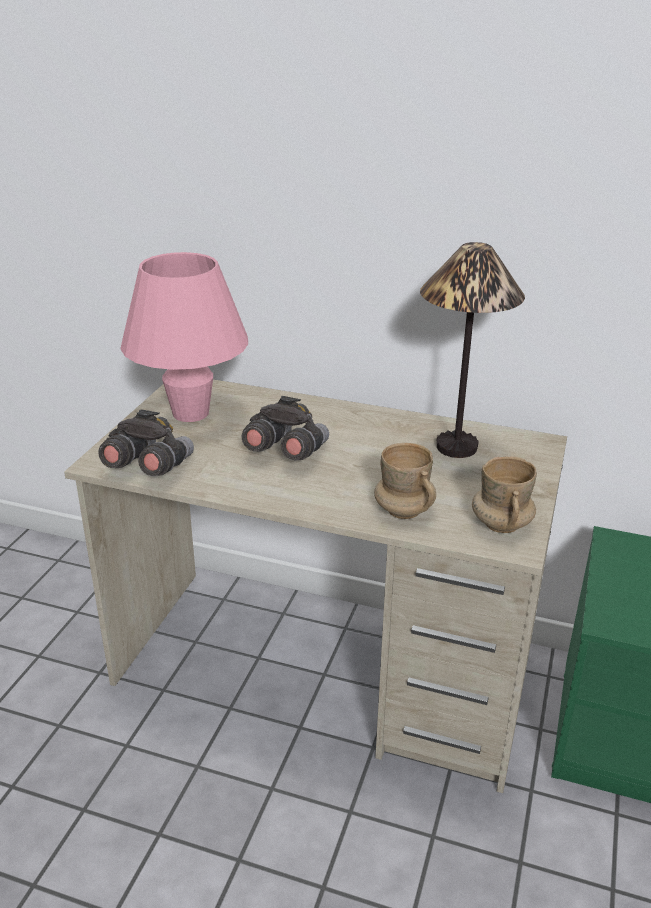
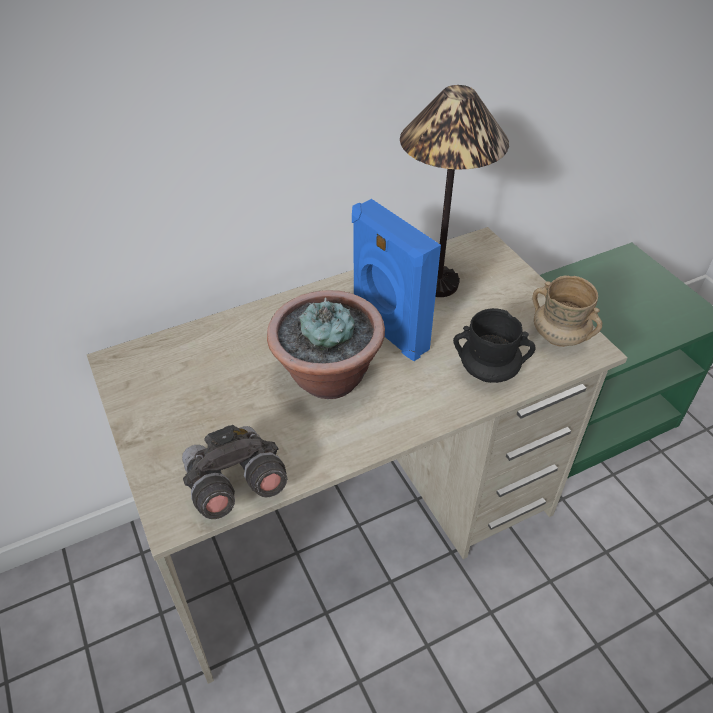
camera: 45 degrees left, 15 degrees up
pink table lamp [120,252,248,422] -> none
grey binoculars [242,396,329,460] -> potted plant [267,290,385,399]
beige mug [374,443,436,519] -> black mug [453,308,536,383]
none -> blue speaker [352,199,441,361]

